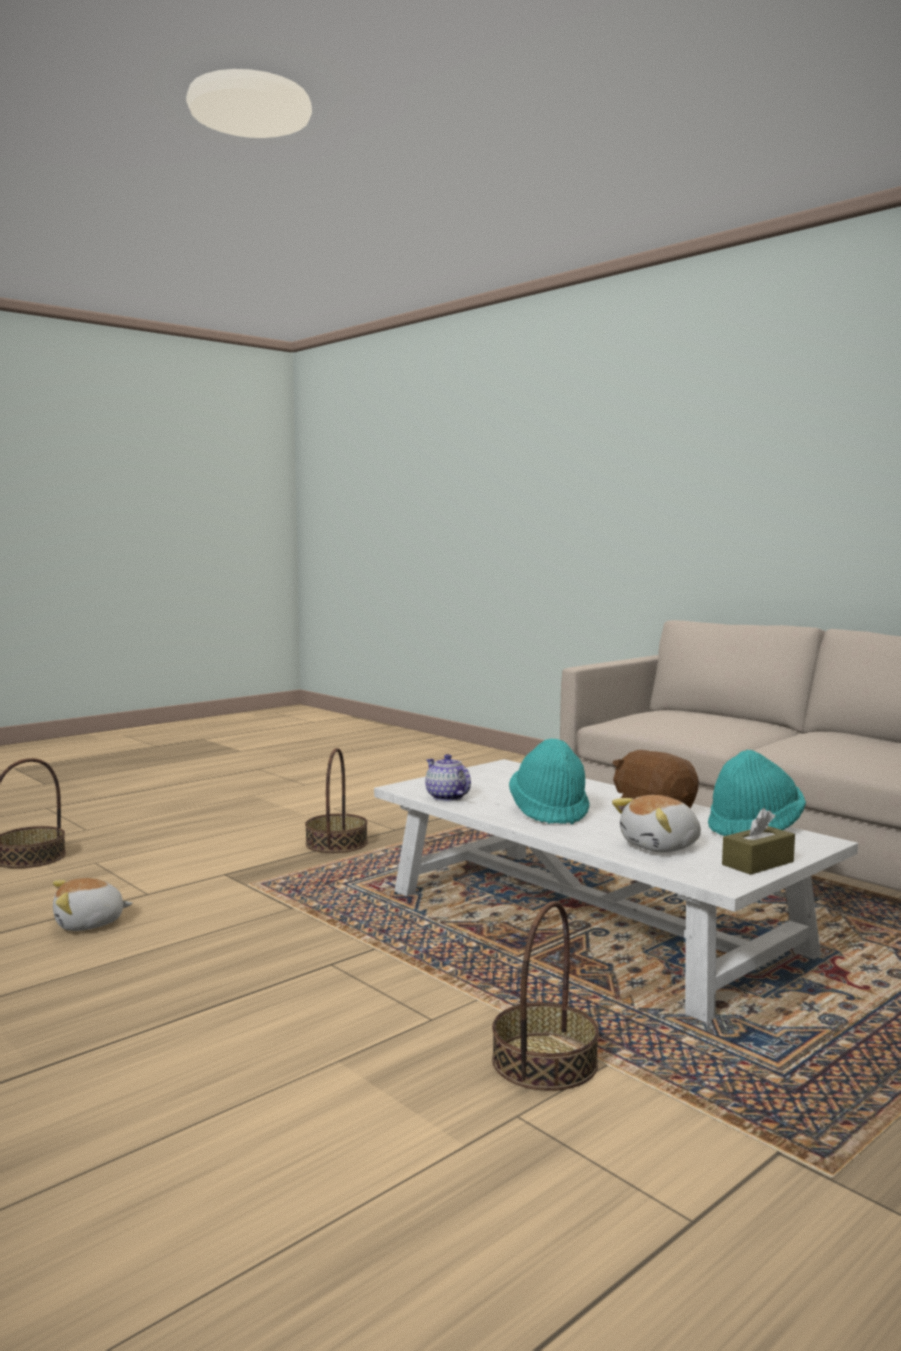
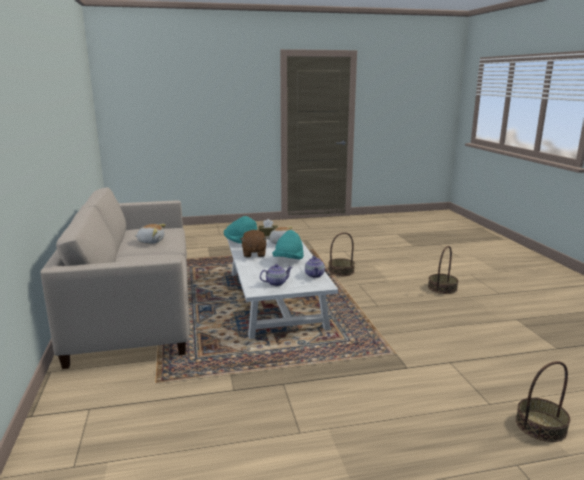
camera: 150 degrees left, 10 degrees up
plush toy [53,878,133,931] -> plush toy moved to [135,224,166,244]
basket [305,748,368,853] -> basket moved to [428,246,458,294]
none -> teapot [260,264,293,286]

